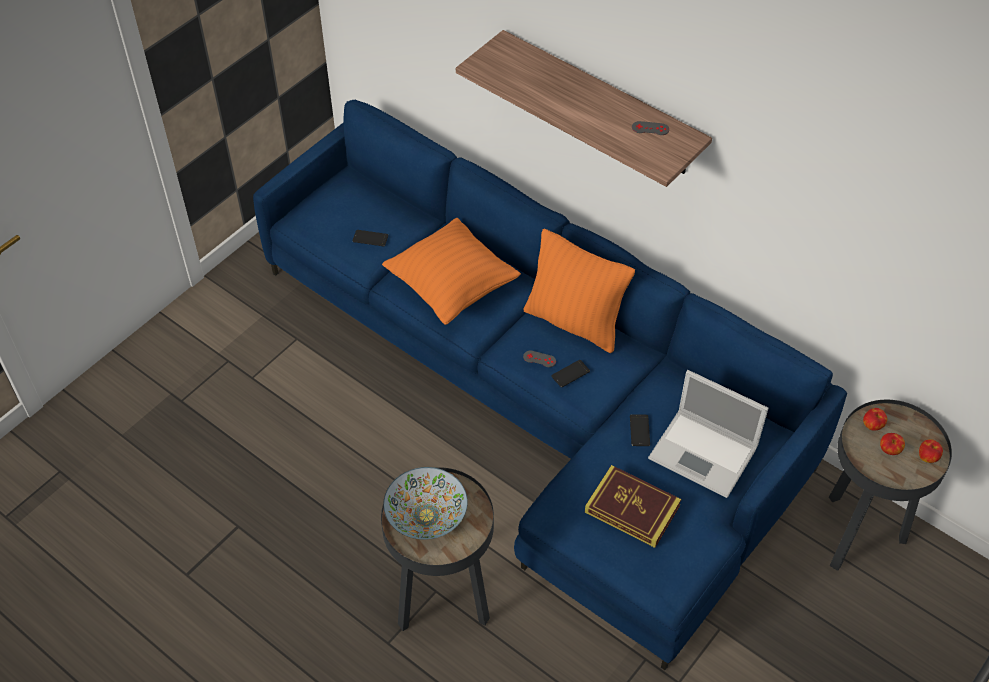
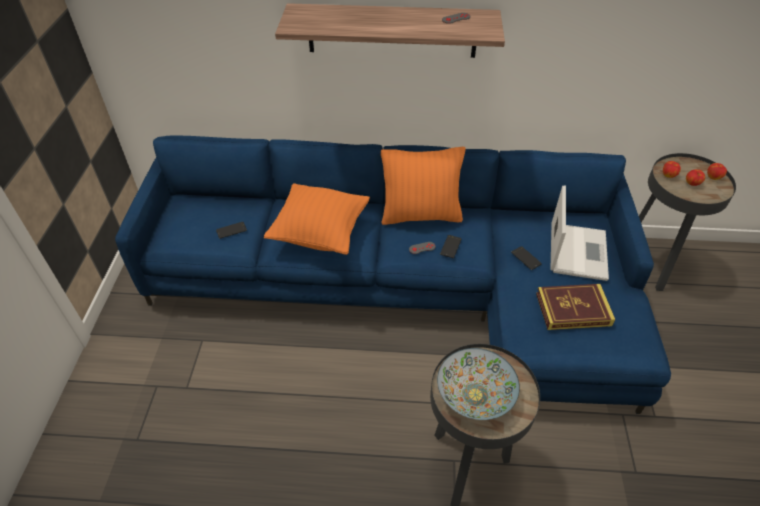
camera: 35 degrees left, 5 degrees down
laptop [648,370,769,498] -> laptop turned 75 degrees counterclockwise [550,185,609,281]

